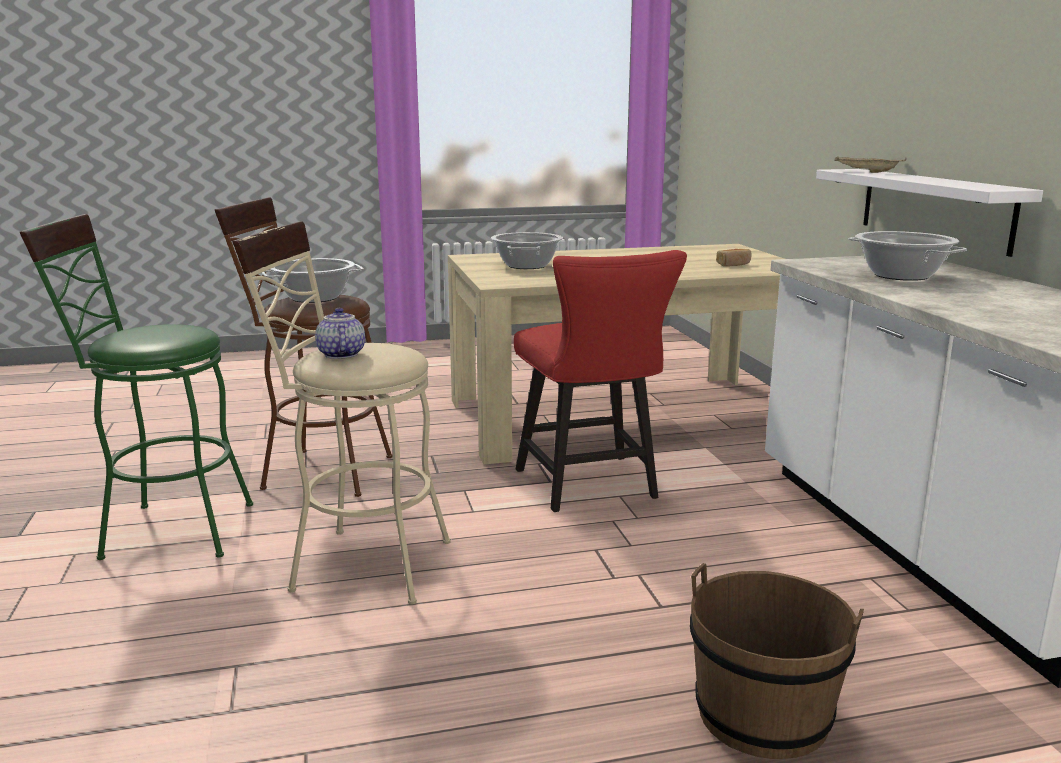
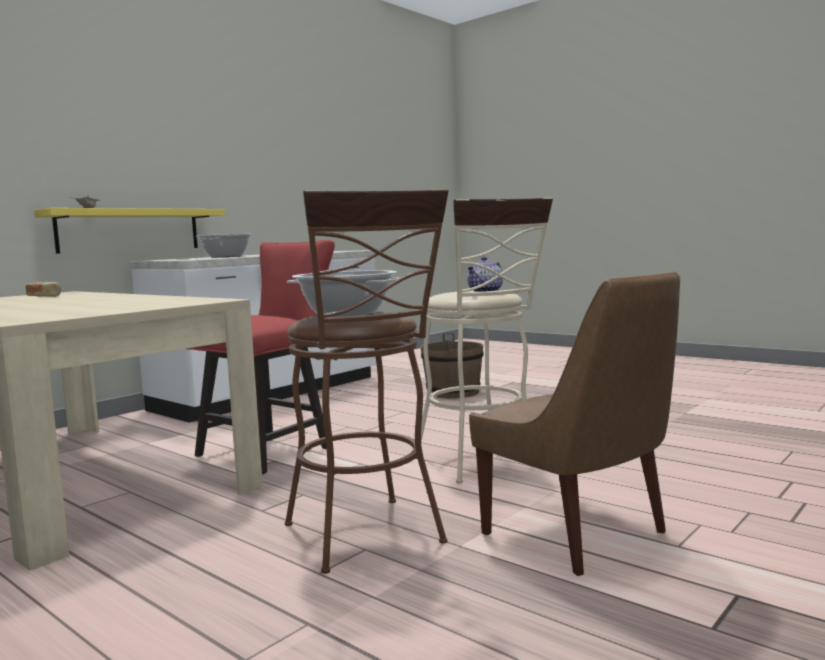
camera: 125 degrees left, 10 degrees down
green stool [20,214,253,560] -> brown chair [469,272,680,576]
cooking pot [491,232,563,269] -> none
white shelf [816,169,1043,257] -> yellow shelf [34,208,225,254]

